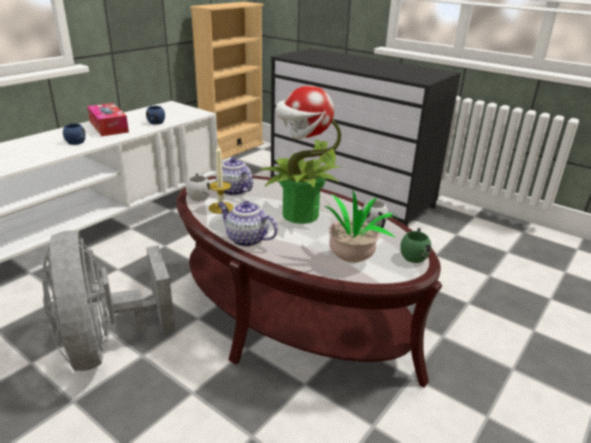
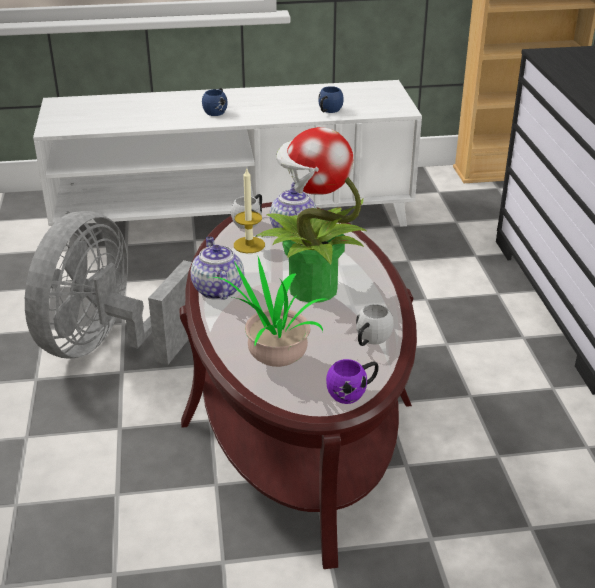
camera: 45 degrees right, 5 degrees up
tissue box [87,103,129,136] -> none
green mug [401,228,431,263] -> purple mug [326,359,378,404]

